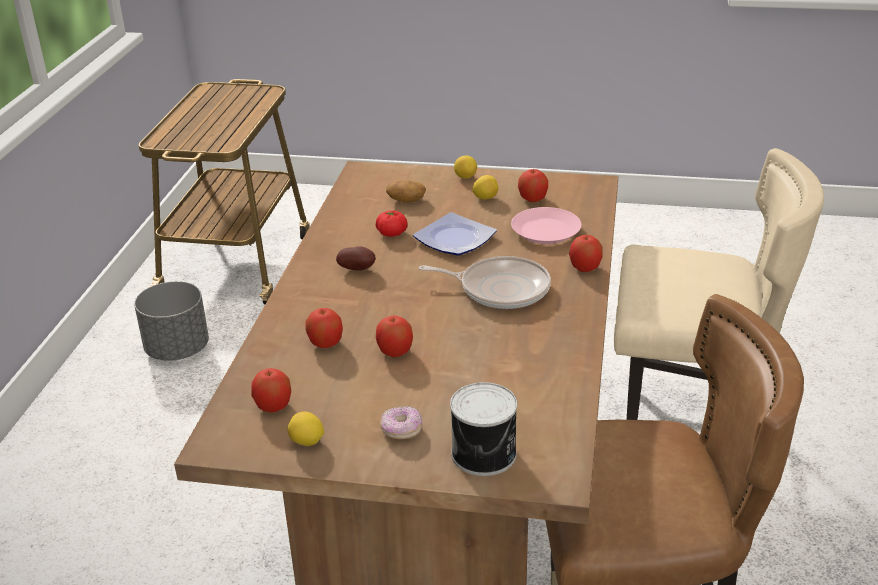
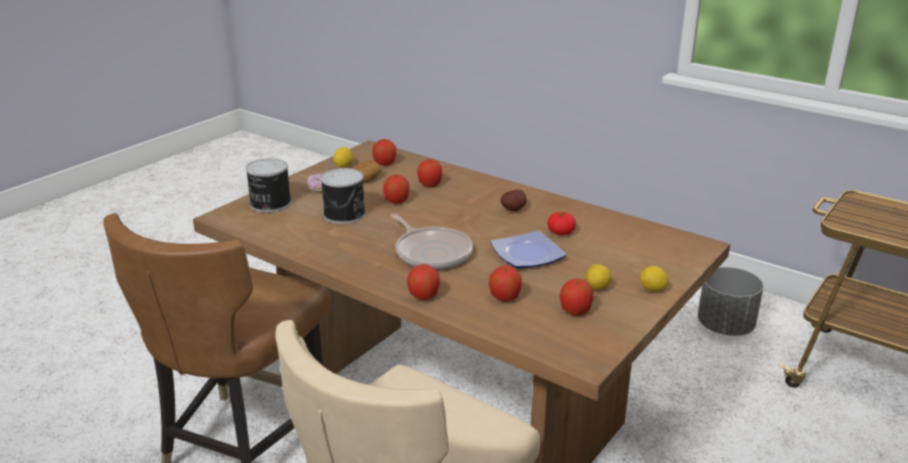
camera: 115 degrees right, 5 degrees down
potato [386,180,426,203] -> potato moved to [354,161,381,183]
frying pan [419,256,551,309] -> frying pan turned 75 degrees counterclockwise [391,214,473,270]
pink plate [511,207,581,244] -> apple [489,266,522,302]
none -> can [321,168,365,224]

